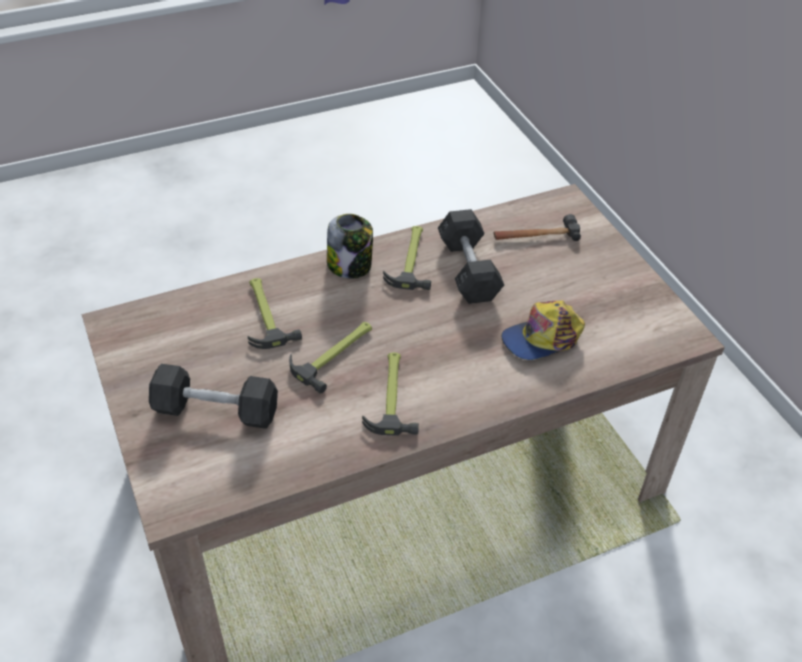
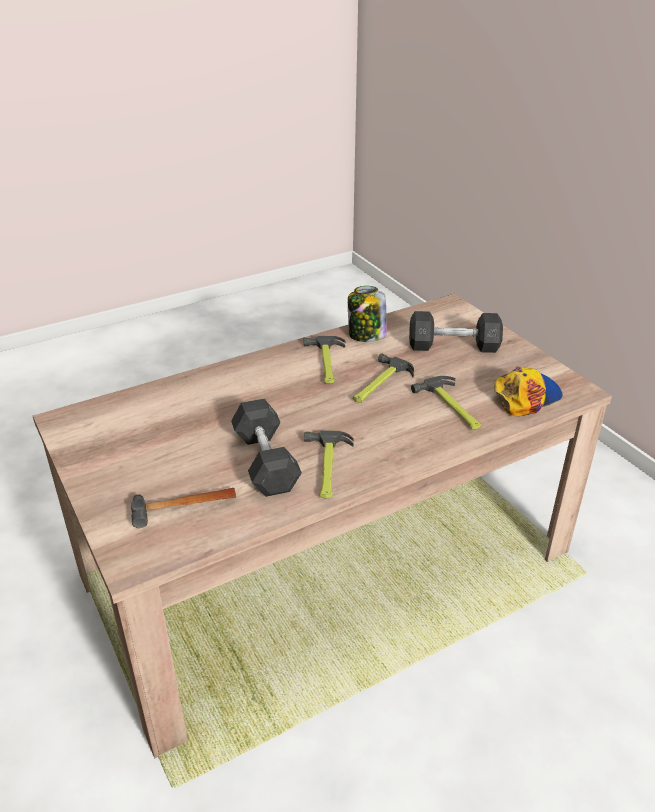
camera: 175 degrees right, 10 degrees down
jar [327,214,373,279] -> jar moved to [348,286,387,342]
cap [501,300,585,360] -> cap moved to [494,366,563,416]

